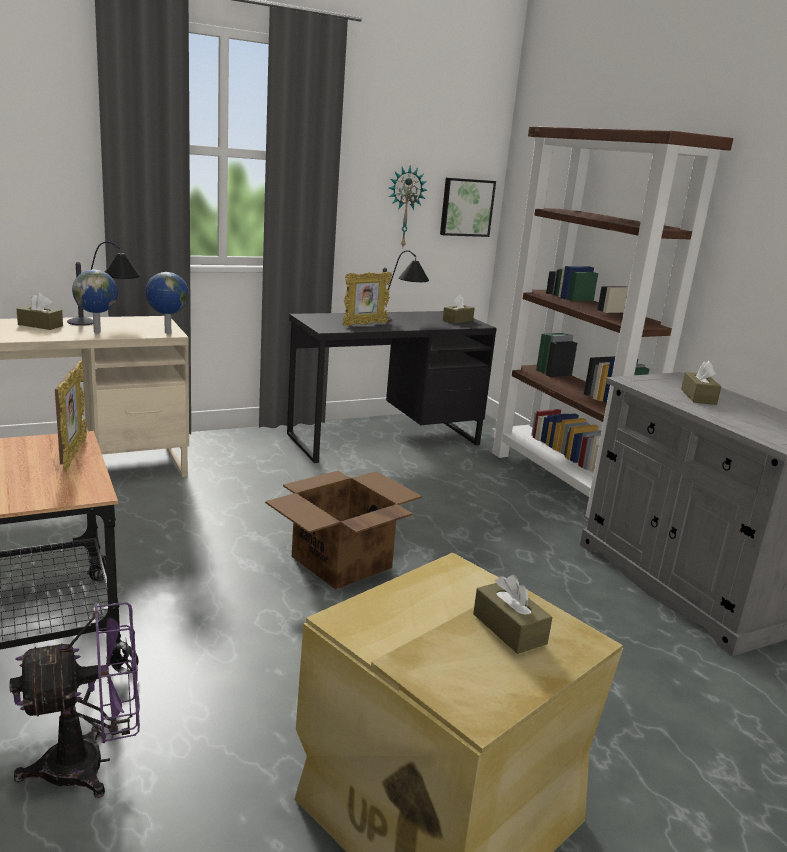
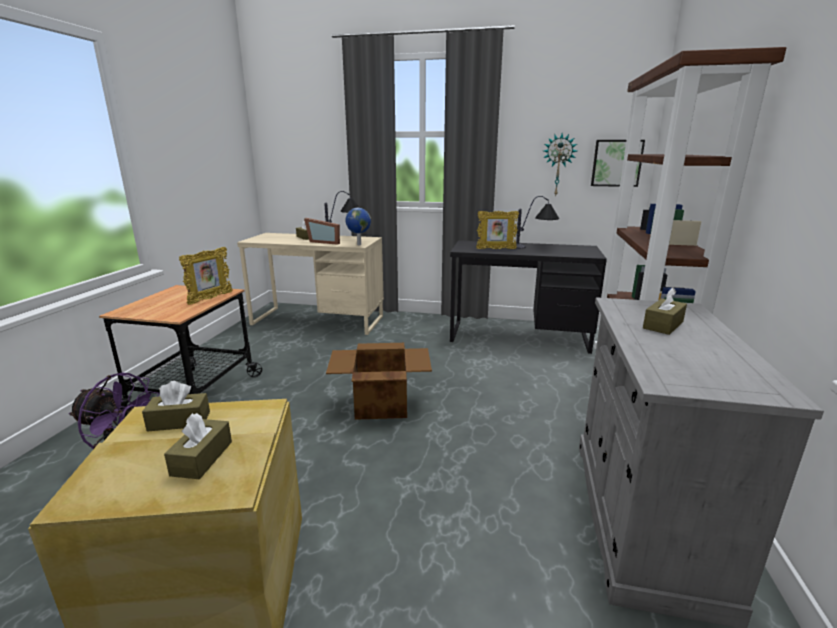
camera: 40 degrees right, 0 degrees up
globe [72,270,118,333] -> picture frame [304,218,340,245]
brown tissue box [443,295,475,324] -> brown tissue box moved to [142,381,210,431]

